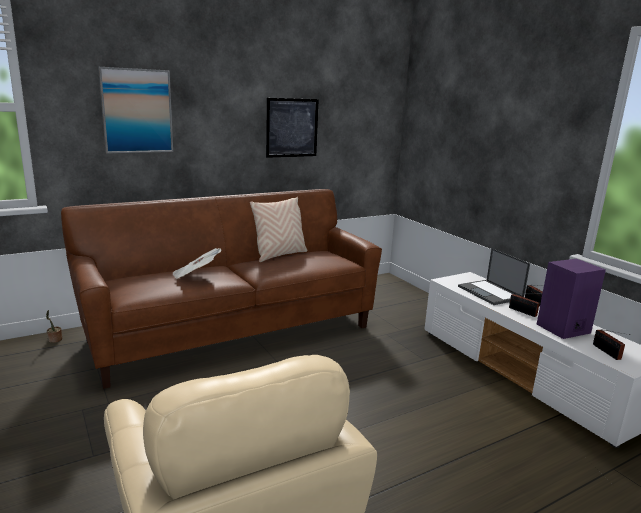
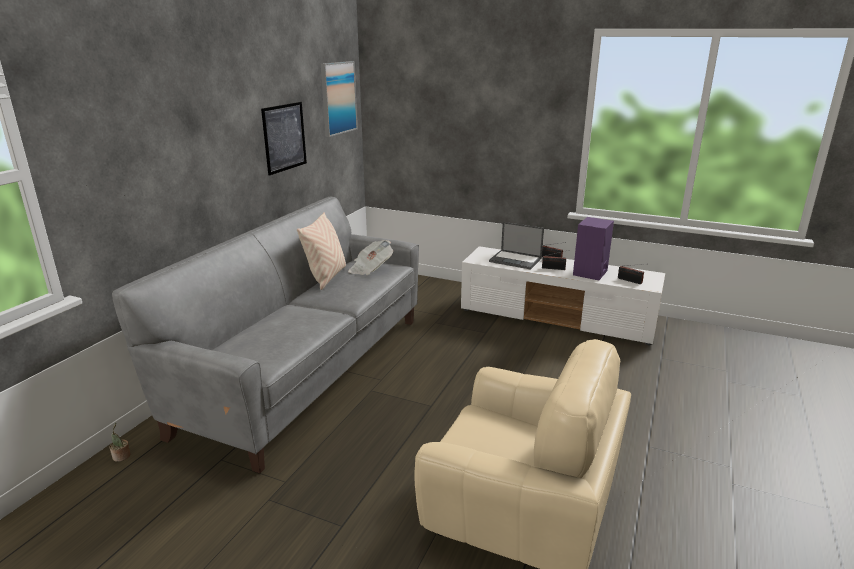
camera: 35 degrees left, 5 degrees up
brown sofa [61,189,382,389] -> grey sofa [112,196,419,473]
picture [98,67,173,153] -> picture moved to [321,61,358,137]
newspaper [173,248,221,279] -> newspaper moved to [348,240,393,275]

